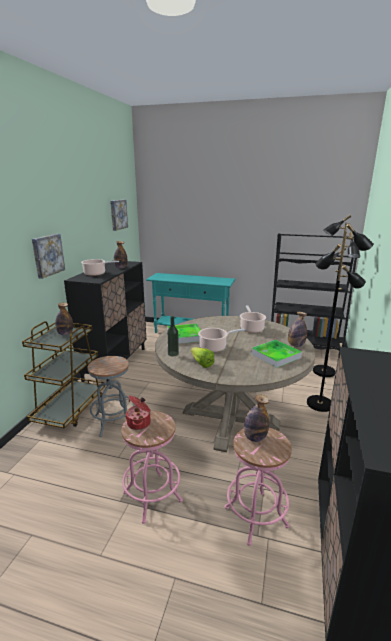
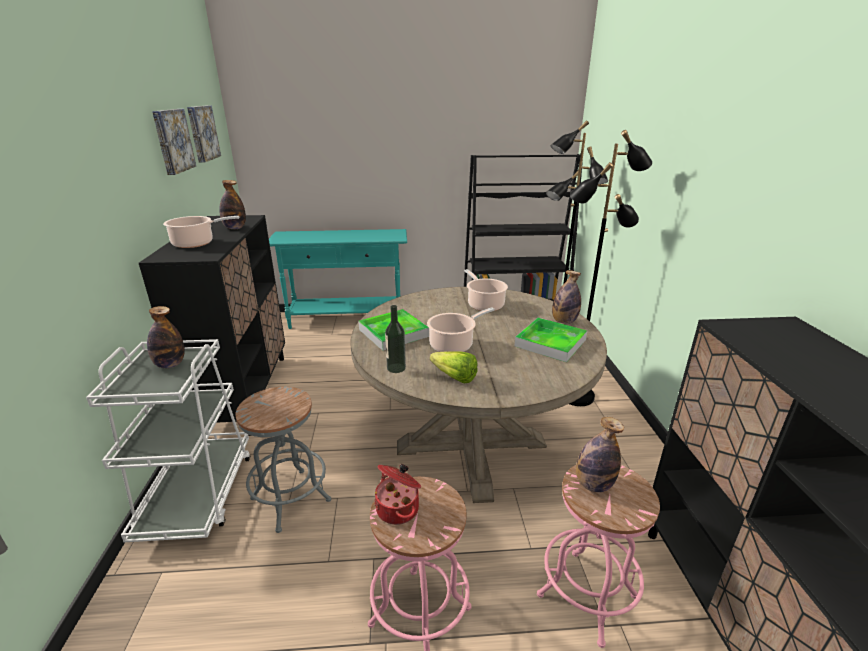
camera: 20 degrees left, 5 degrees up
brown cart [22,321,105,429] -> white cart [86,339,251,542]
picture [32,234,65,279] -> picture moved to [152,109,196,175]

